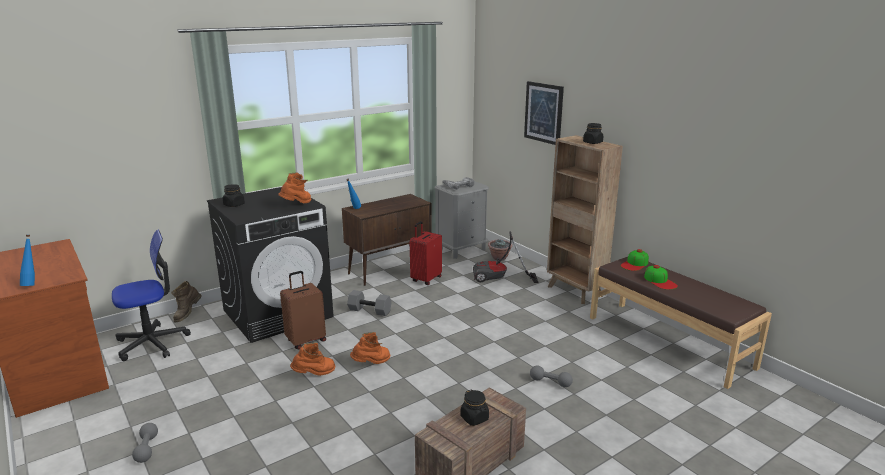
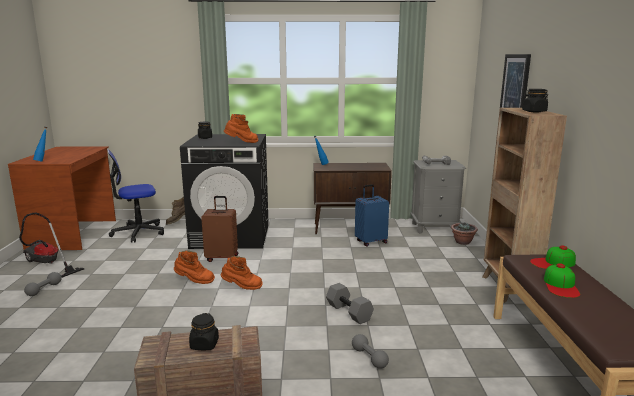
camera: 35 degrees right, 5 degrees down
office chair [112,229,191,361] -> office chair turned 150 degrees clockwise [107,149,164,243]
grey dumbbell [347,290,392,316] -> grey dumbbell moved to [326,283,374,324]
red suitcase [410,221,442,285] -> blue suitcase [355,184,389,246]
vacuum cleaner [473,231,538,283] -> vacuum cleaner moved to [19,213,84,278]

